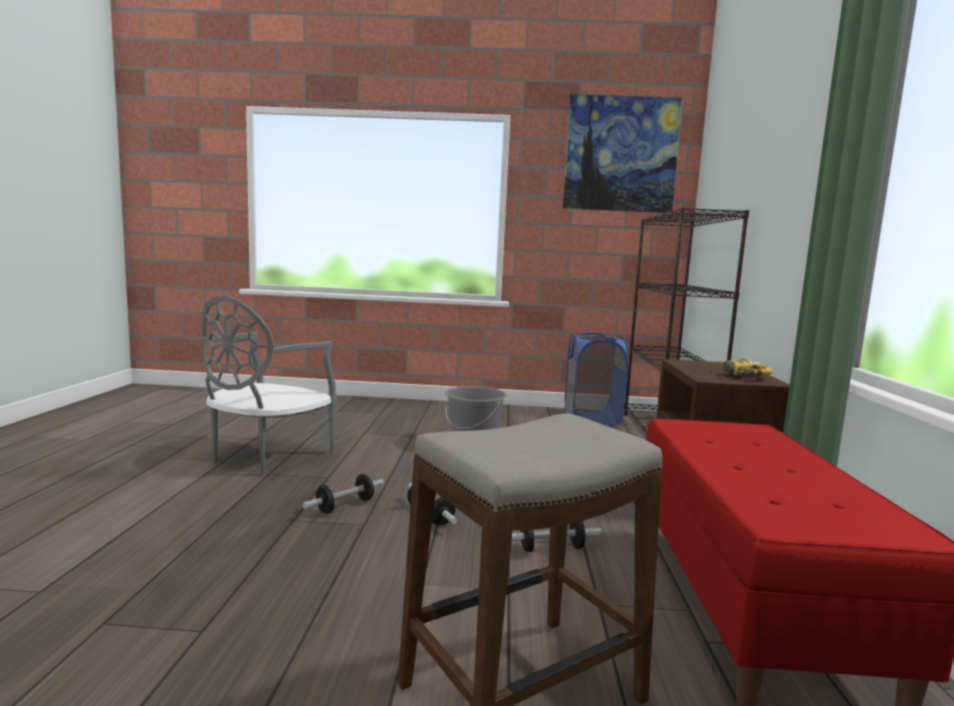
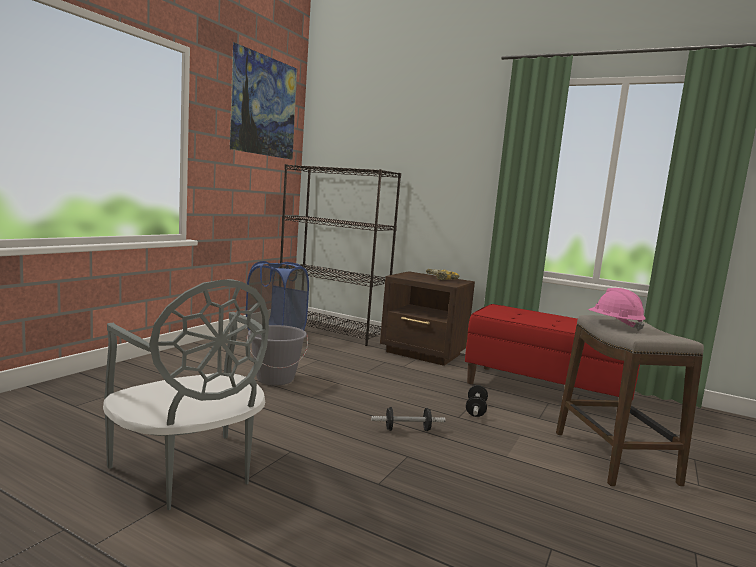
camera: 65 degrees left, 0 degrees up
dumbbell [303,474,384,514] -> none
none -> pink hard hat [588,288,646,331]

